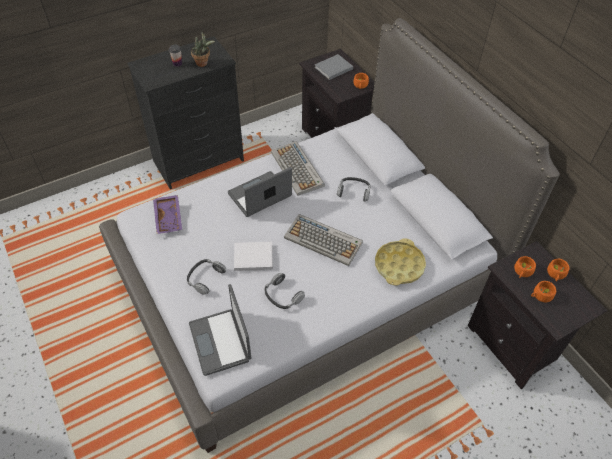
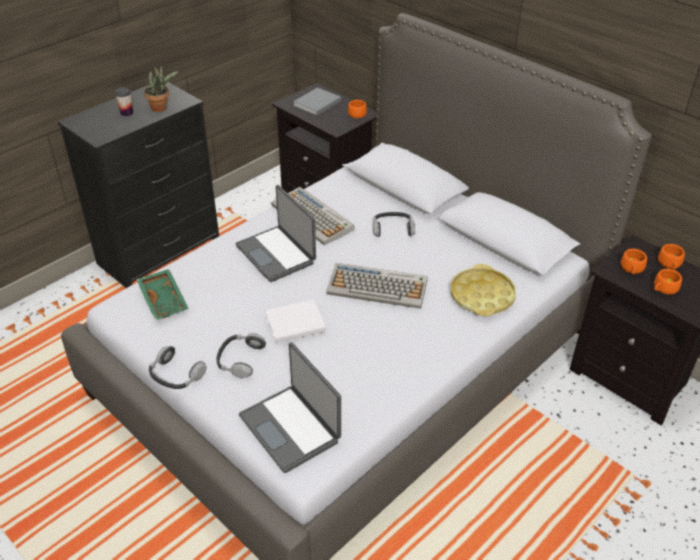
camera: 15 degrees left, 10 degrees down
purple tray [153,195,182,234] -> green tray [136,269,188,320]
laptop [228,167,292,217] -> laptop turned 75 degrees counterclockwise [235,185,316,282]
headphones [265,273,305,309] -> headphones moved to [149,346,207,389]

